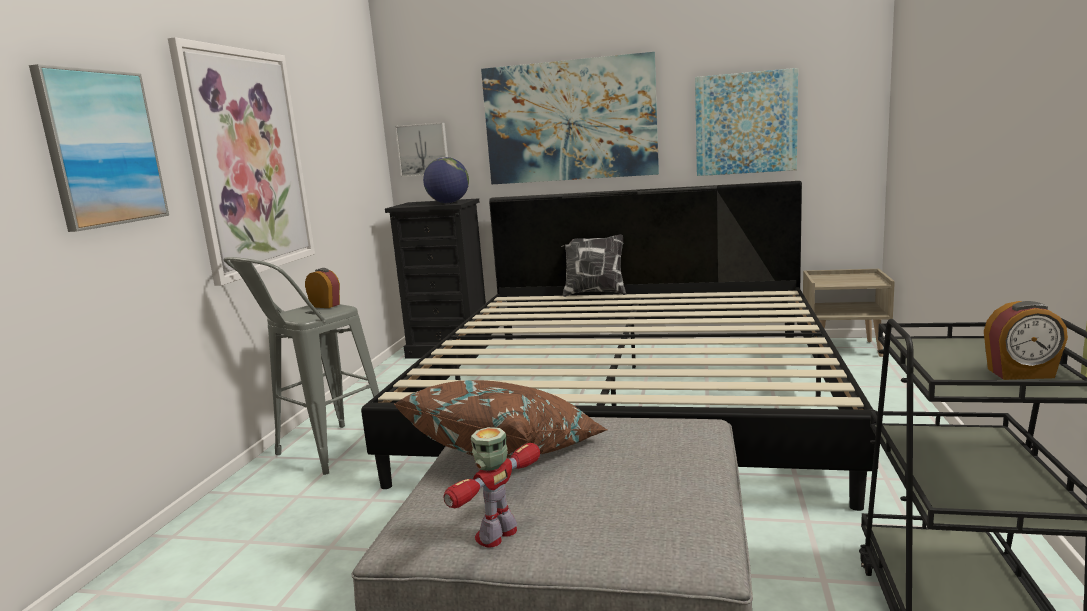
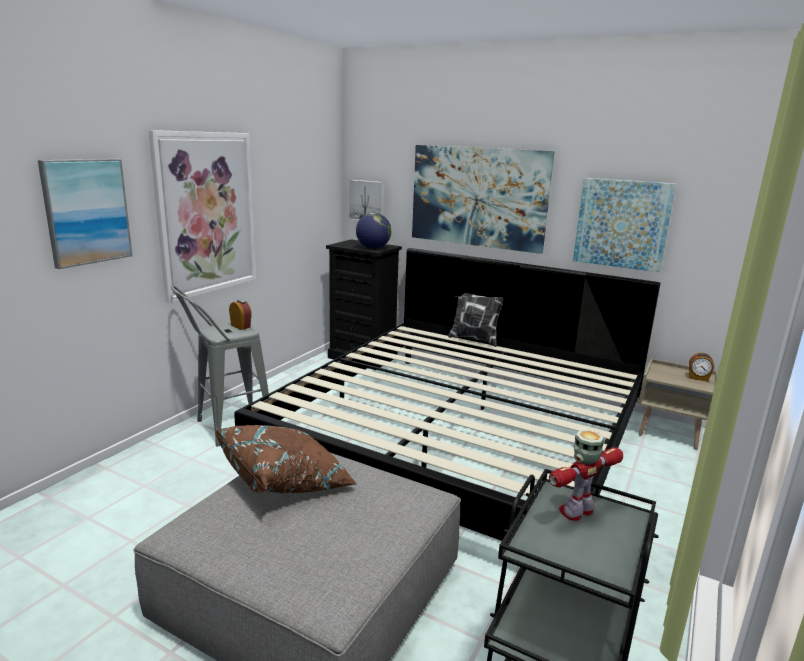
camera: 15 degrees right, 5 degrees up
toy robot [443,427,540,548] -> toy robot moved to [549,430,623,521]
alarm clock [984,301,1068,380] -> alarm clock moved to [689,353,714,382]

